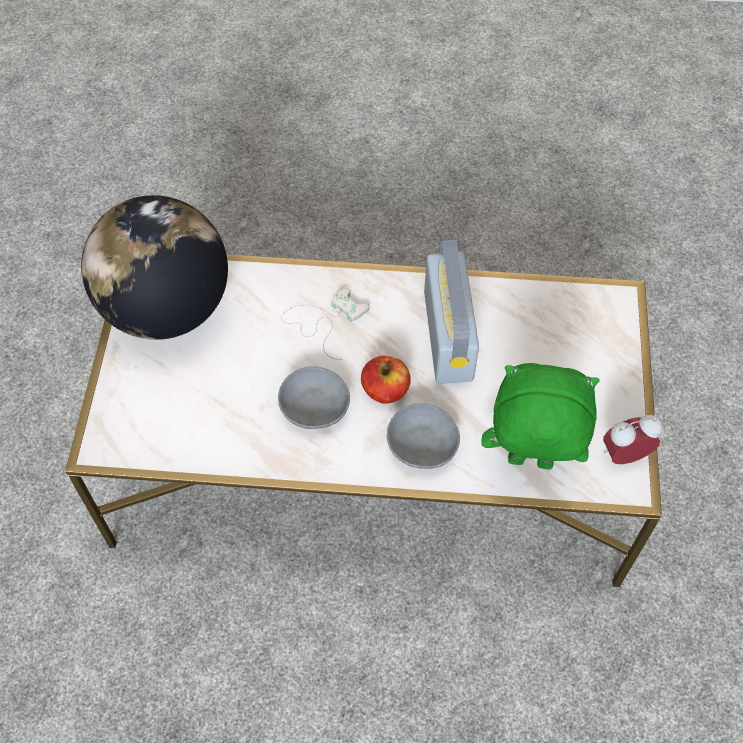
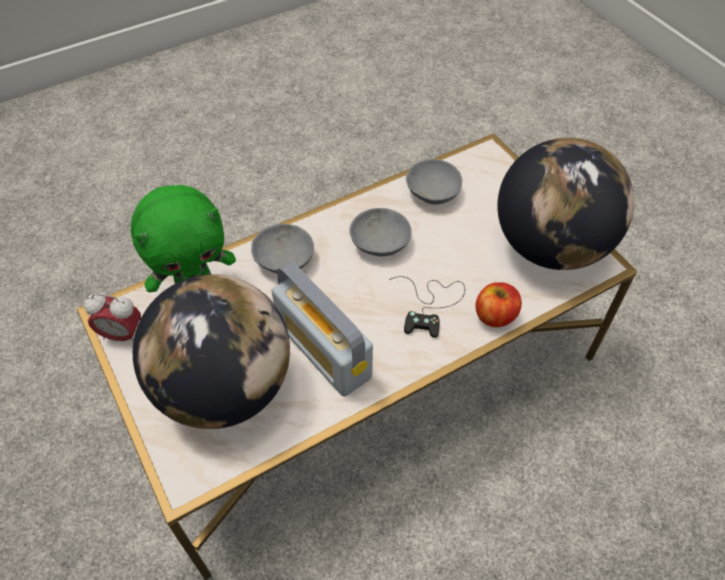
camera: 145 degrees right, 5 degrees down
white game controller [281,288,369,360] -> black game controller [389,276,465,338]
apple [361,356,411,404] -> apple moved to [475,282,522,327]
alarm clock [603,415,663,464] -> alarm clock turned 60 degrees clockwise [84,294,141,341]
none -> globe [133,274,290,429]
none -> grey bowl [406,159,462,205]

